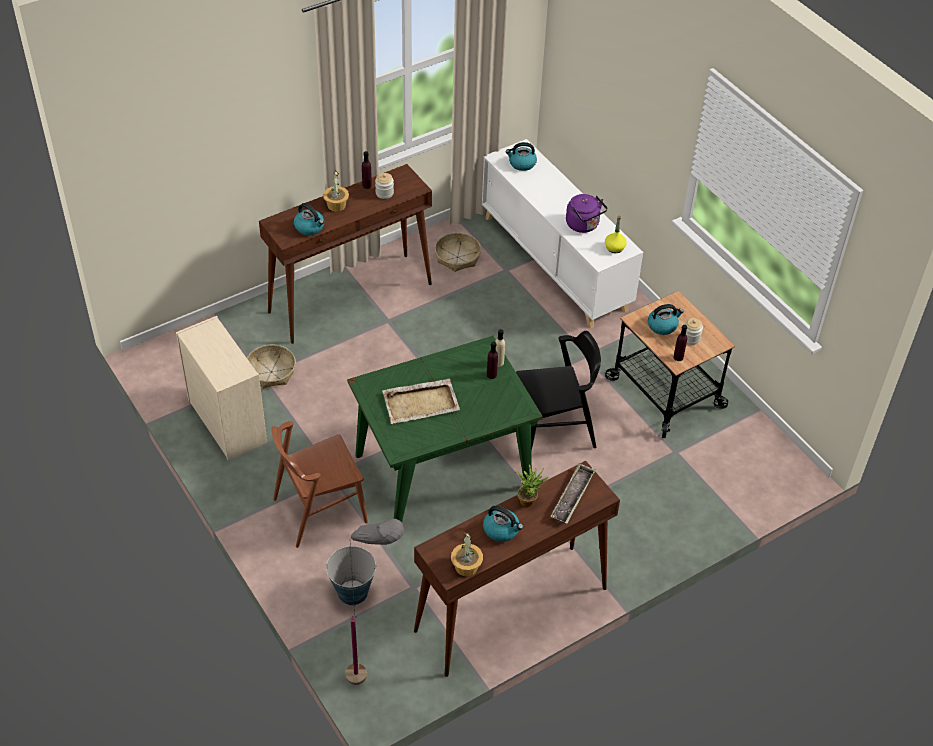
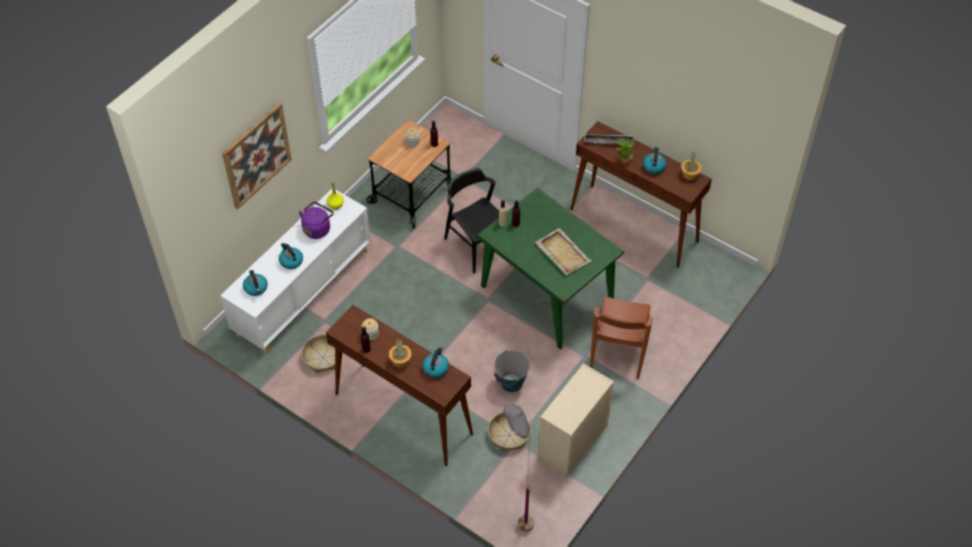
camera: 110 degrees left, 5 degrees up
brown chair [271,421,368,548] -> brown chair turned 60 degrees clockwise [590,296,653,379]
bucket [326,546,377,605] -> bucket moved to [494,350,530,392]
grey floor lamp [345,519,404,685] -> grey floor lamp moved to [503,405,534,531]
kettle [648,304,684,335] -> kettle moved to [279,243,303,269]
none -> picture [222,102,292,210]

